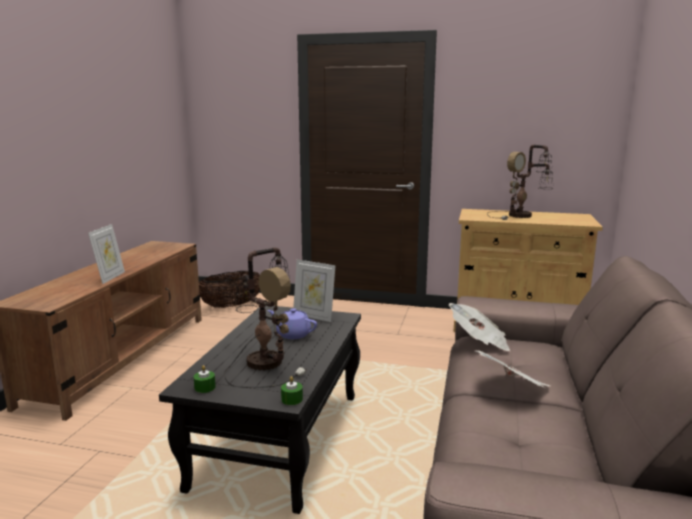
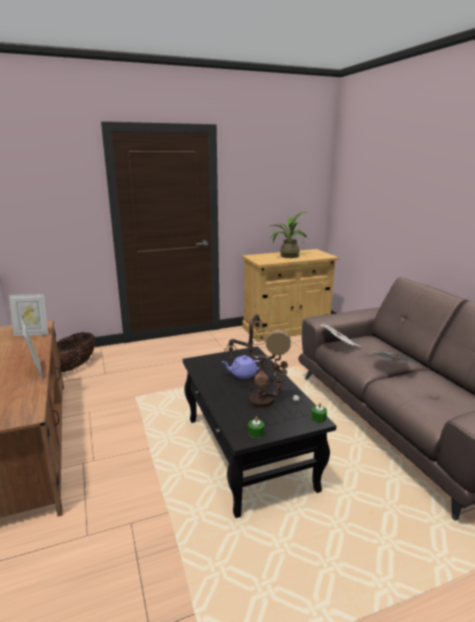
camera: 35 degrees left, 5 degrees up
picture frame [293,259,336,322] -> picture frame moved to [9,294,48,336]
table lamp [487,144,553,220] -> potted plant [267,212,308,258]

